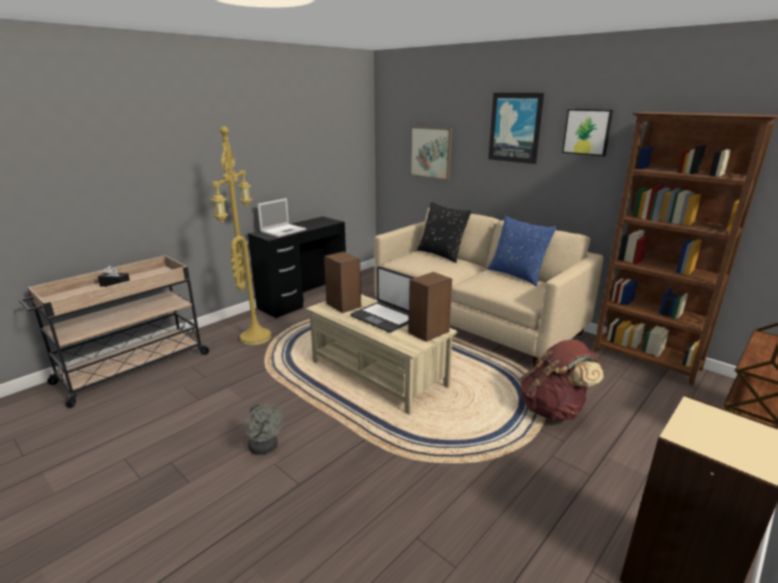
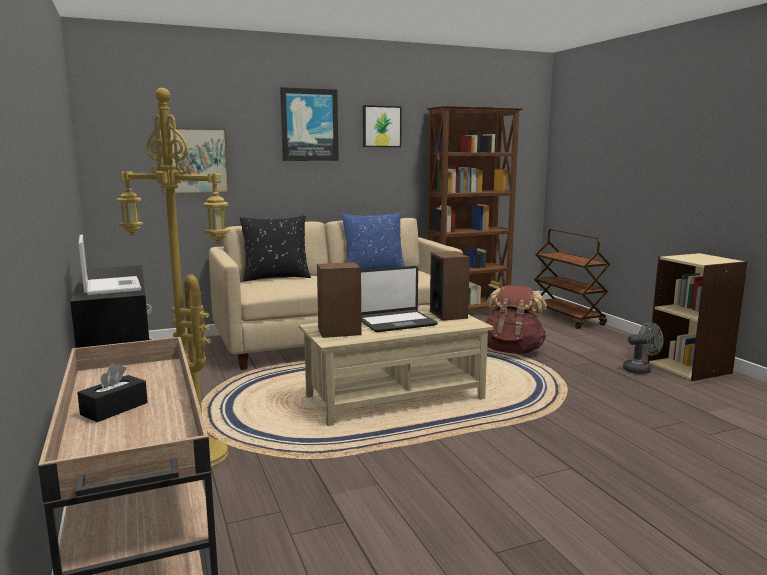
camera: 65 degrees left, 10 degrees down
grey fan [245,404,284,455] -> grey fan moved to [623,322,663,374]

